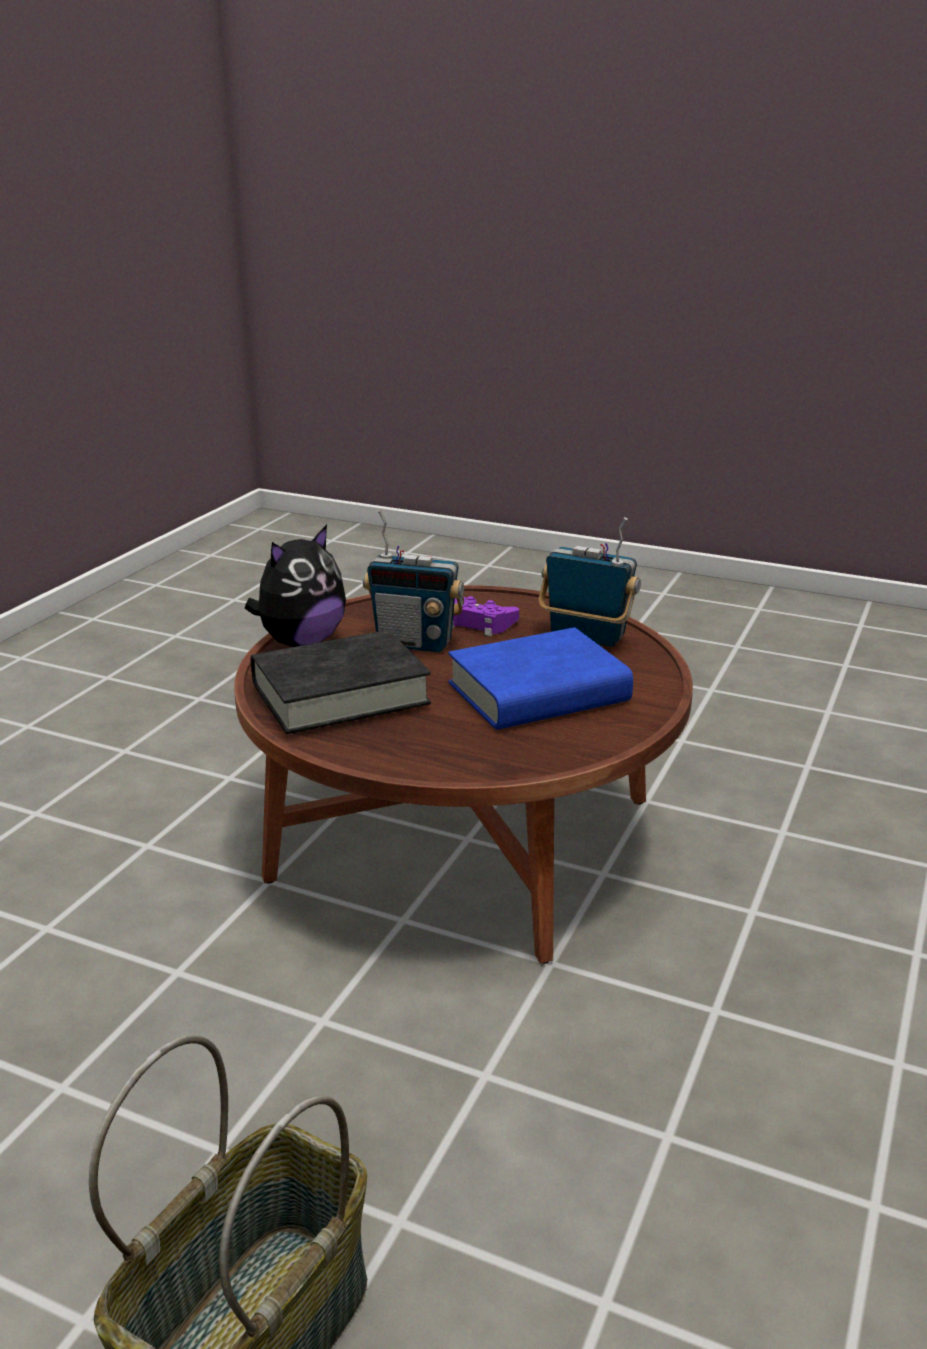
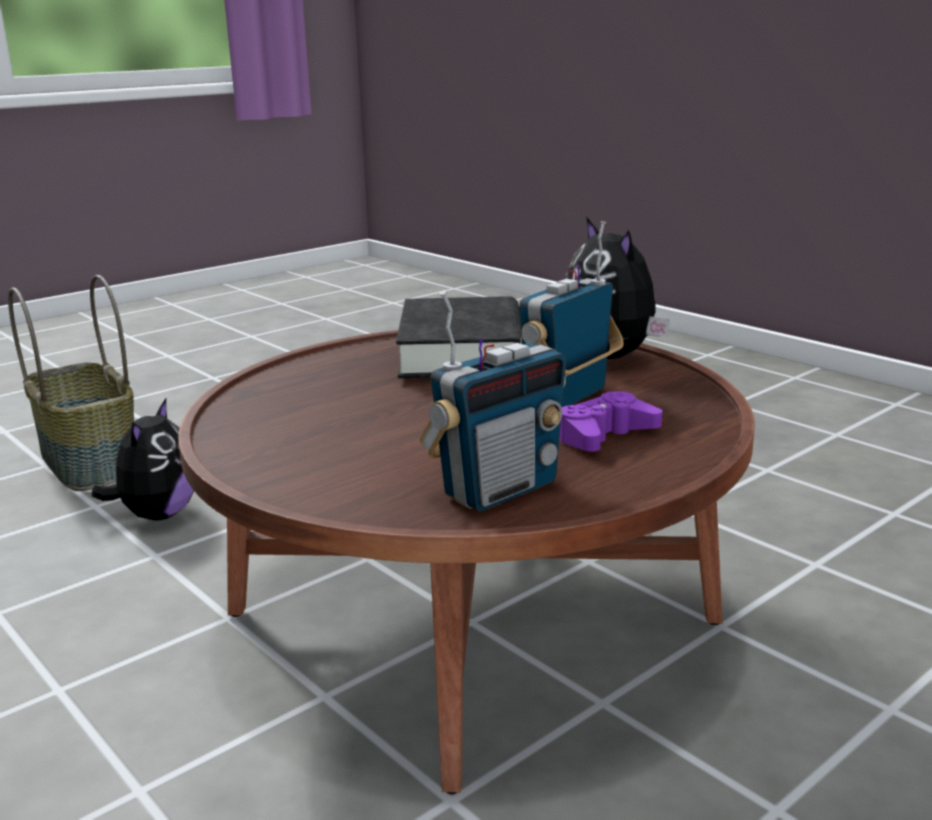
camera: 115 degrees right, 5 degrees down
blue book [448,627,633,730] -> none
none -> plush toy [91,399,194,521]

